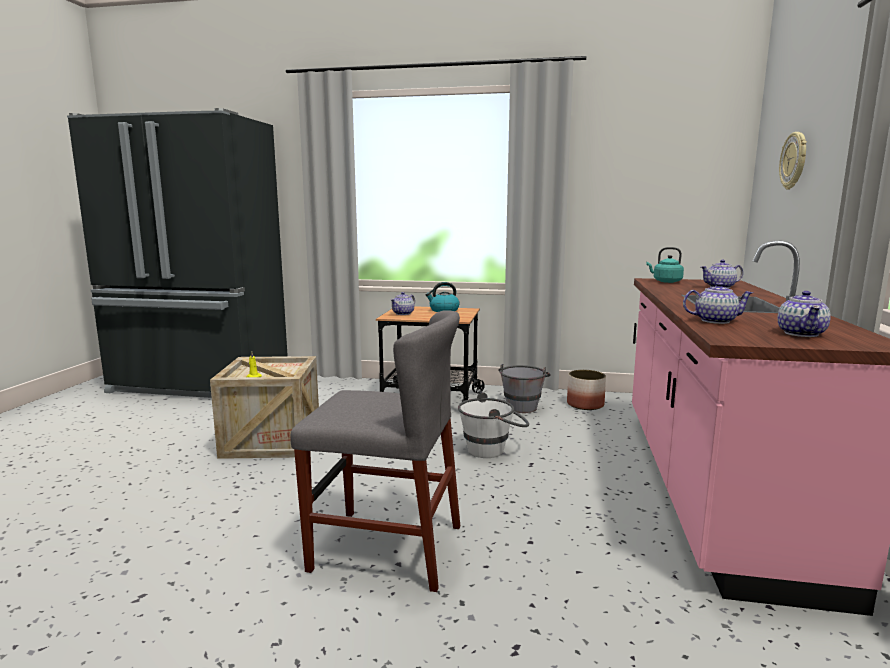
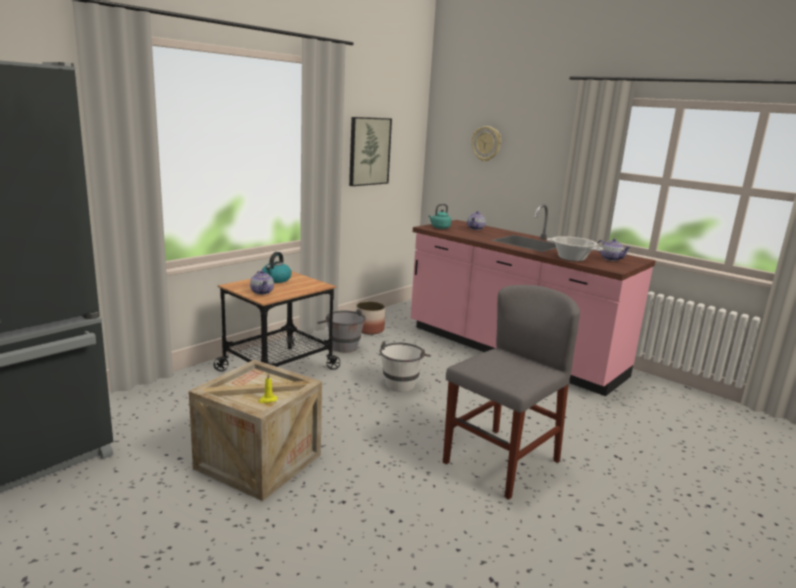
camera: 60 degrees left, 5 degrees up
teapot [683,282,753,324] -> cooking pot [546,236,603,261]
none -> picture [349,117,392,186]

